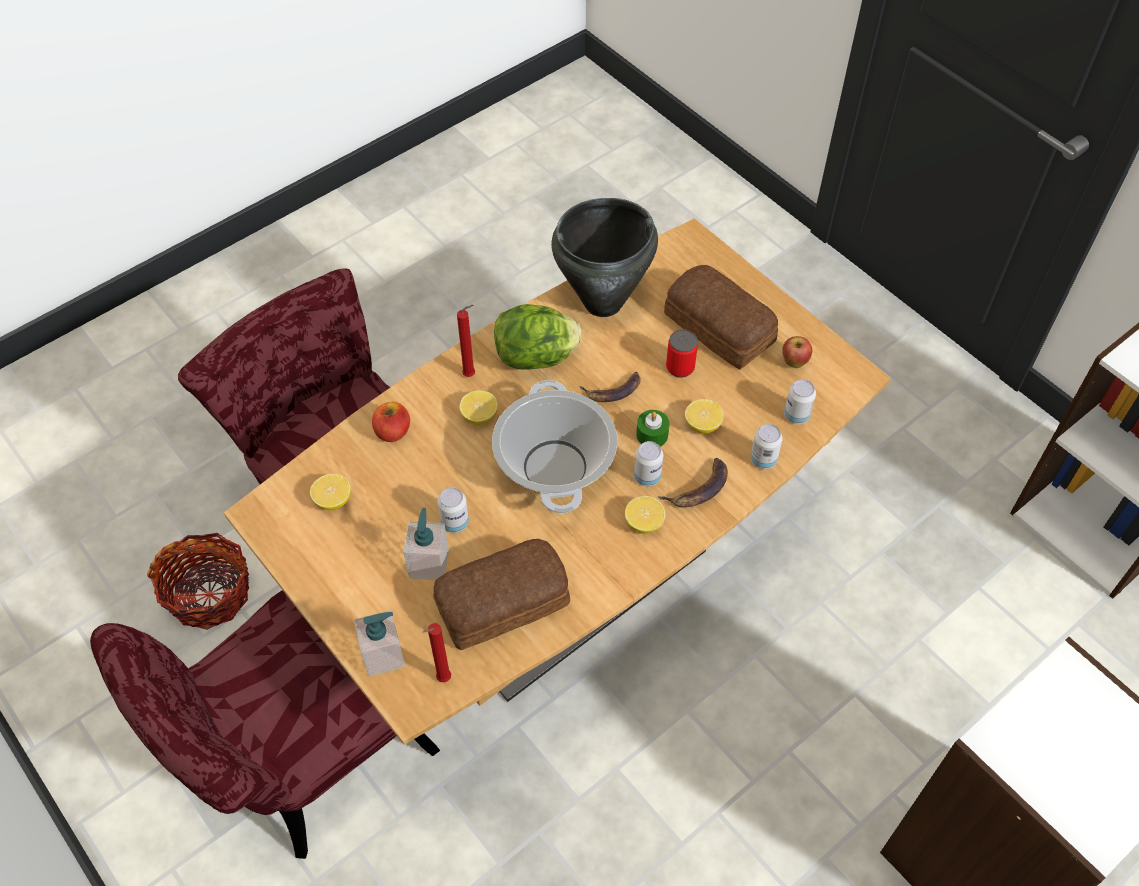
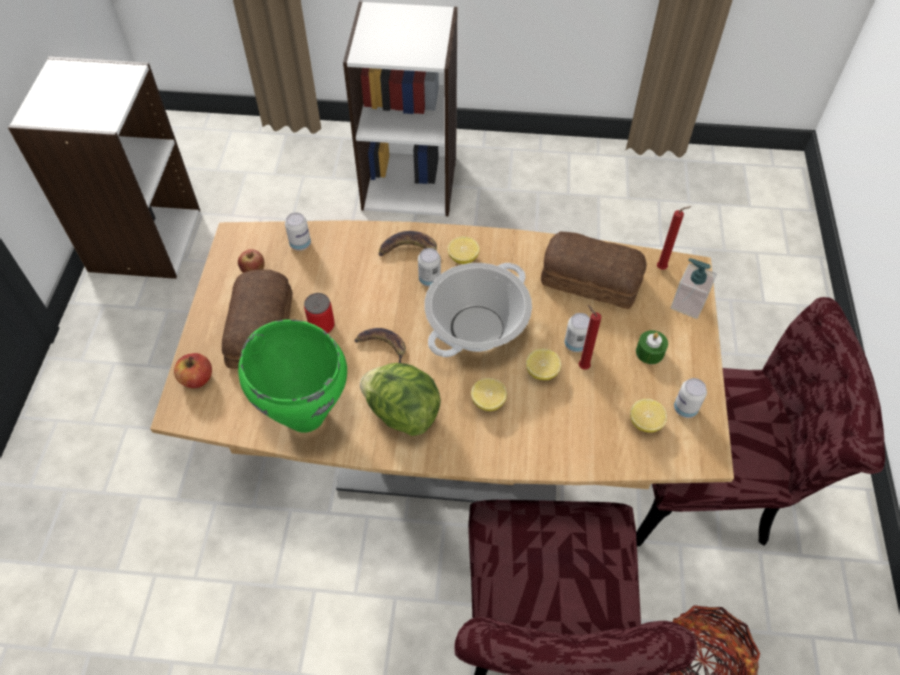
camera: 135 degrees left, 0 degrees up
apple [372,402,410,442] -> apple moved to [174,353,212,388]
soap dispenser [403,508,449,580] -> none
red candle [457,305,475,377] -> red candle moved to [579,305,602,370]
black cooking pot [551,198,658,317] -> green cooking pot [238,319,347,433]
green candle [636,410,670,447] -> green candle moved to [636,330,668,364]
lemon [685,399,724,433] -> lemon moved to [526,349,561,380]
can [750,424,783,469] -> can moved to [674,378,707,418]

